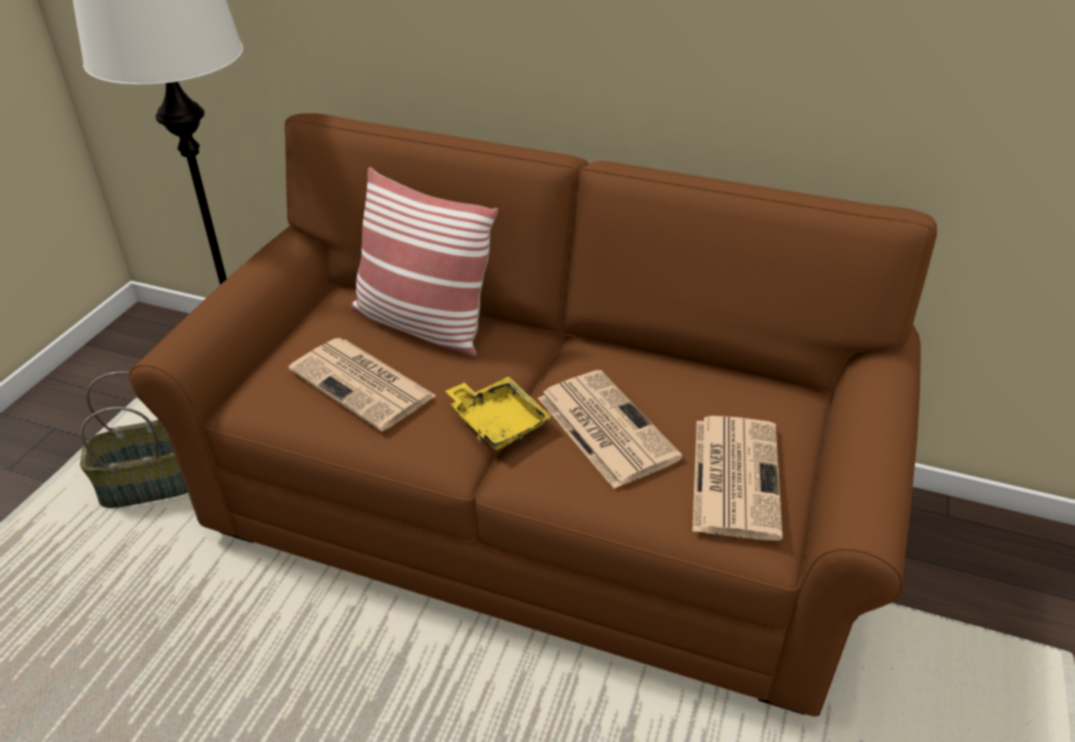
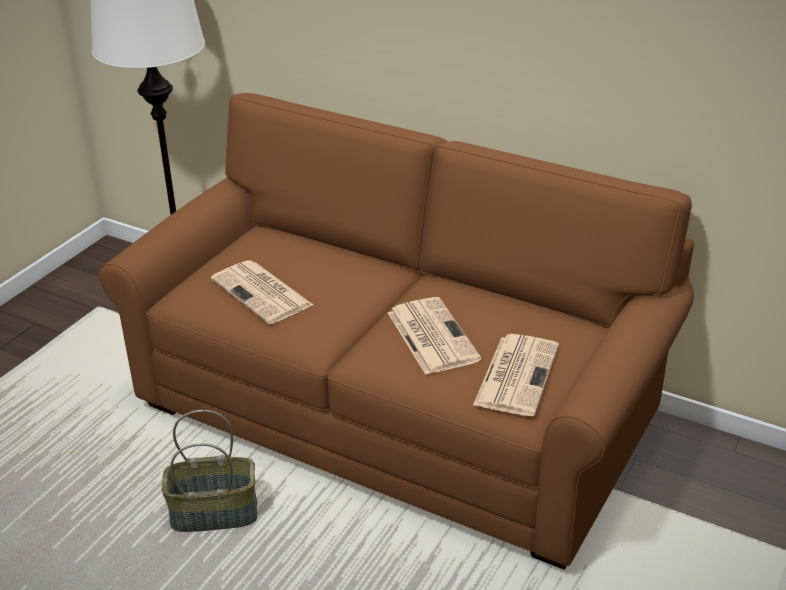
camera: 10 degrees right, 5 degrees down
basket [80,371,188,508] -> basket moved to [162,410,257,532]
pillow [351,167,498,357] -> none
yellow tray [446,376,552,451] -> none

